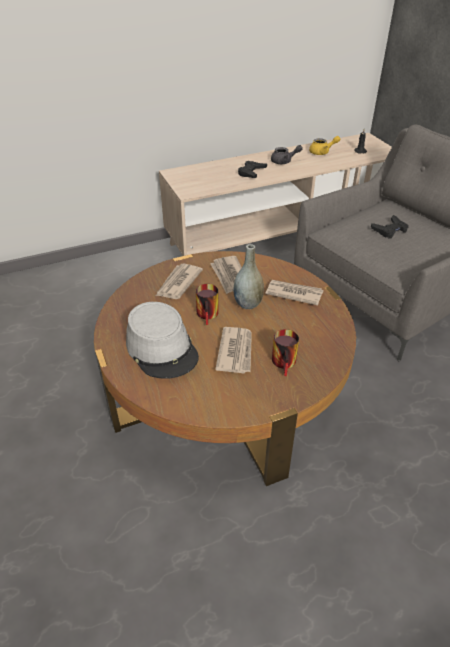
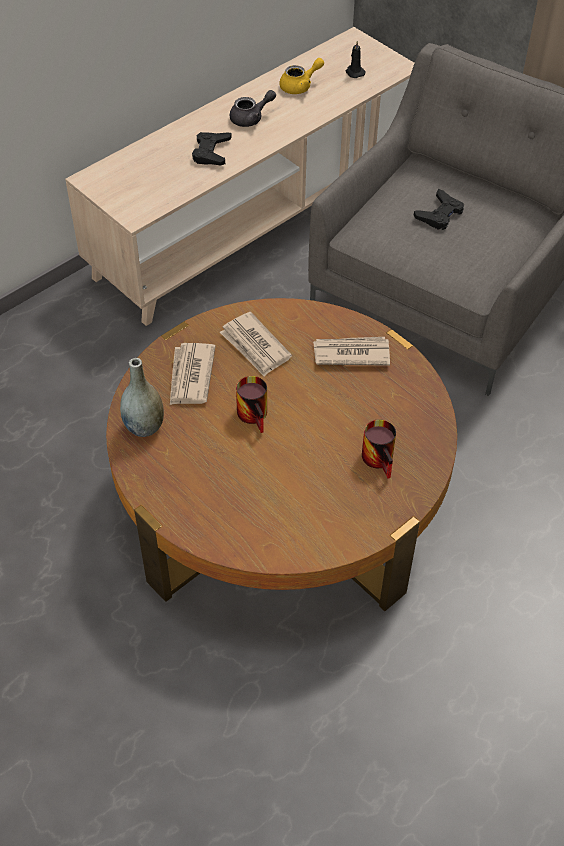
camera: 20 degrees left, 10 degrees up
grey hat [126,302,199,379] -> none
newspaper [215,327,252,373] -> none
grey vase [233,244,264,309] -> grey vase moved to [120,358,164,437]

